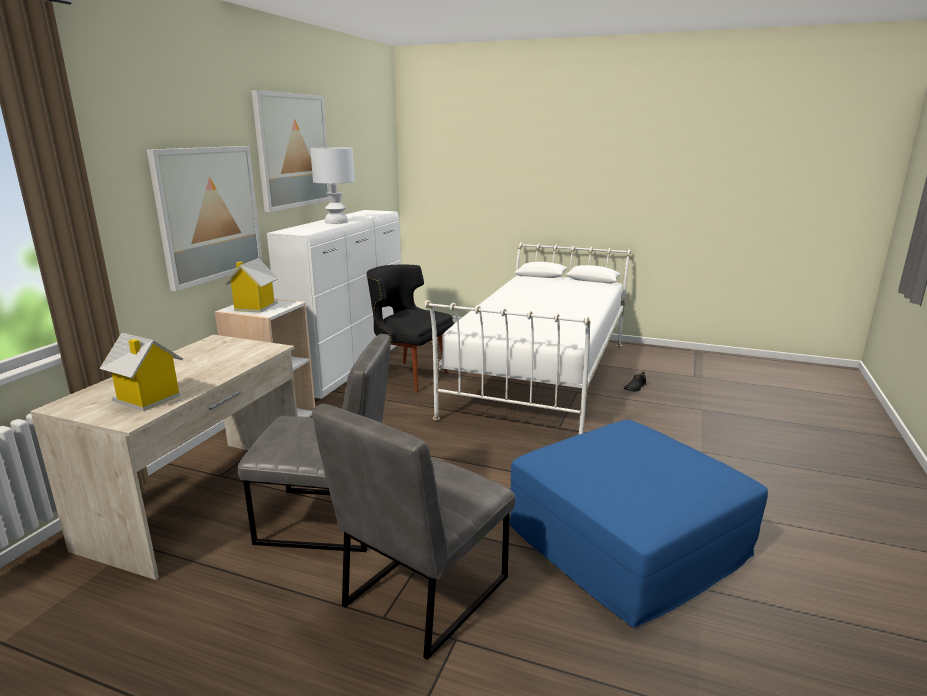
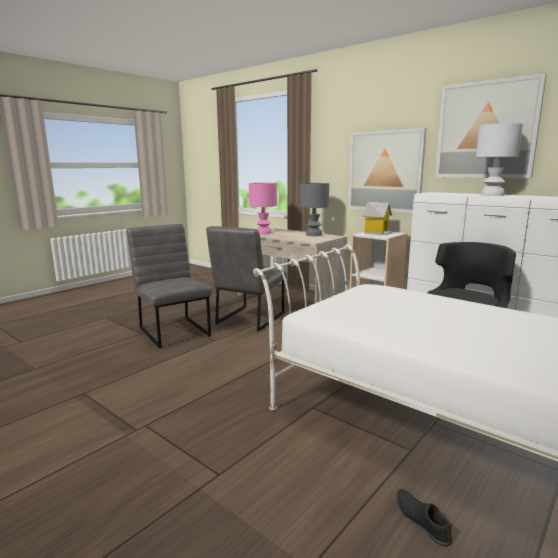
camera: 110 degrees right, 5 degrees down
toy house [99,333,183,411] -> pink table lamp [249,183,277,234]
blue ottoman [510,420,768,628] -> none
none -> grey table lamp [300,183,329,236]

